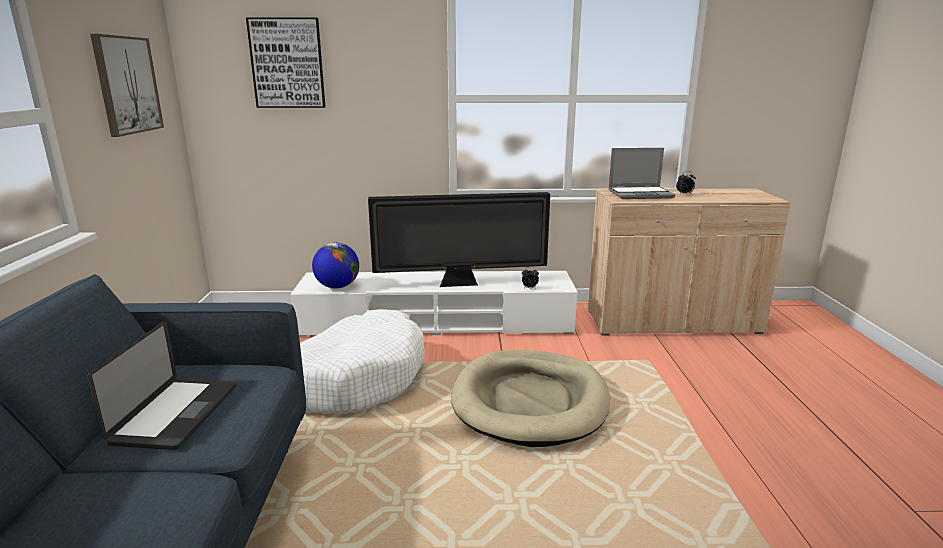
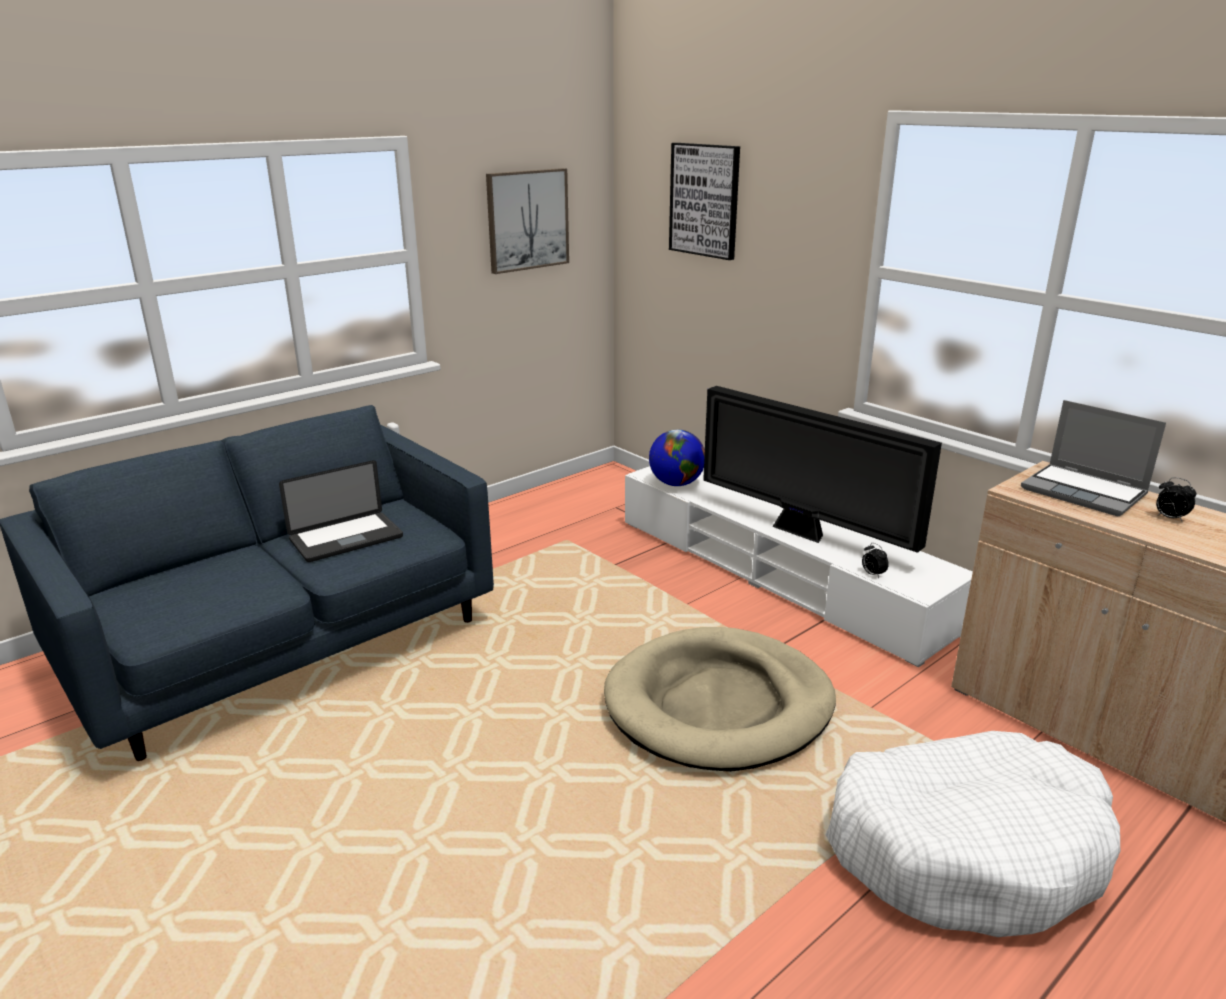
camera: 50 degrees right, 5 degrees up
white dog bed [300,309,425,414] -> white dog bed moved to [826,731,1120,937]

